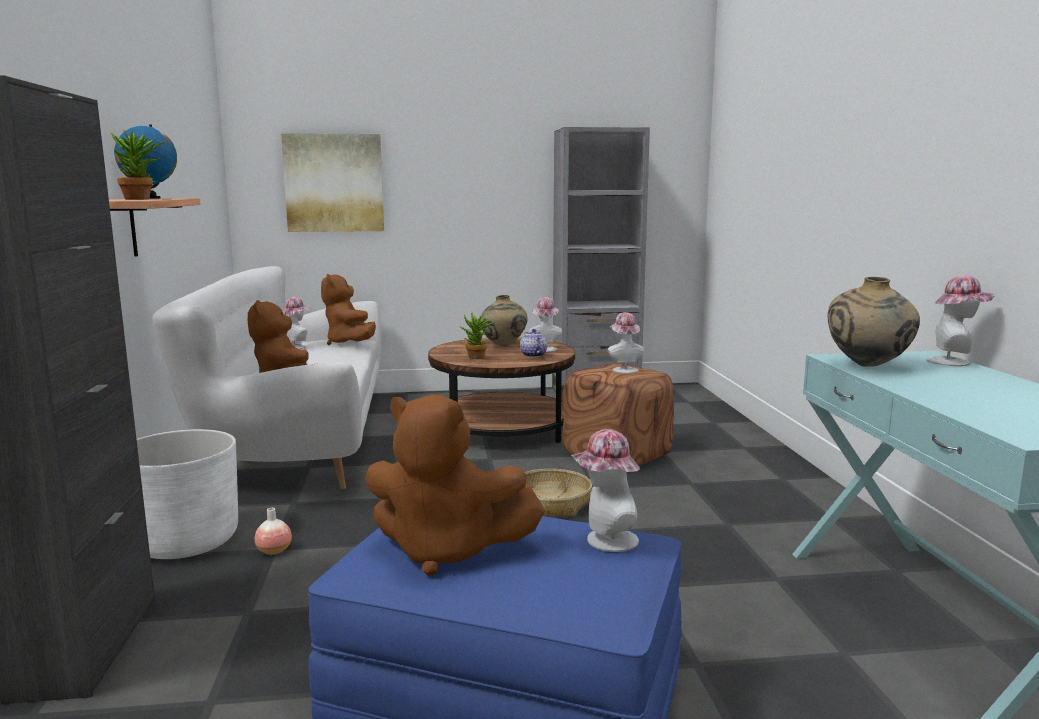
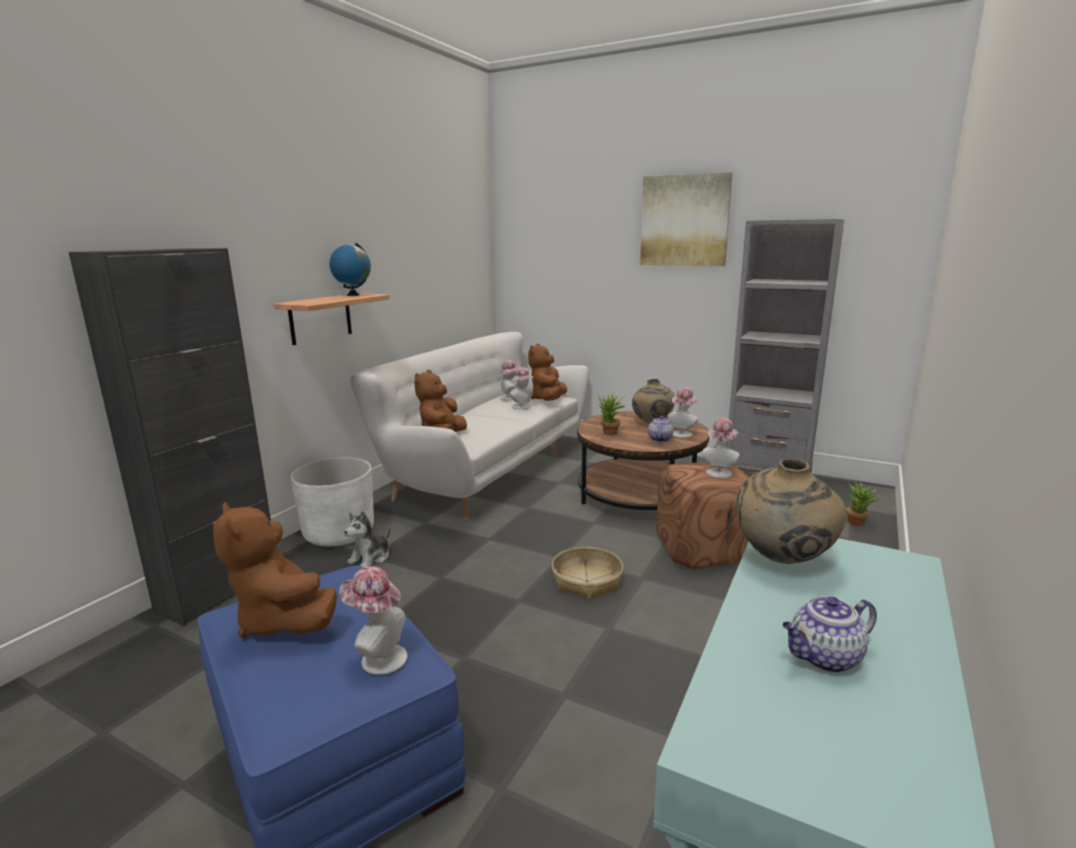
camera: 35 degrees right, 5 degrees up
potted plant [110,129,165,200] -> potted plant moved to [846,481,884,526]
vase [255,508,292,555] -> plush toy [344,511,391,568]
picture [281,133,384,232] -> picture moved to [640,172,732,266]
hat [926,275,995,366] -> hat moved to [509,367,534,409]
none -> teapot [783,596,877,673]

